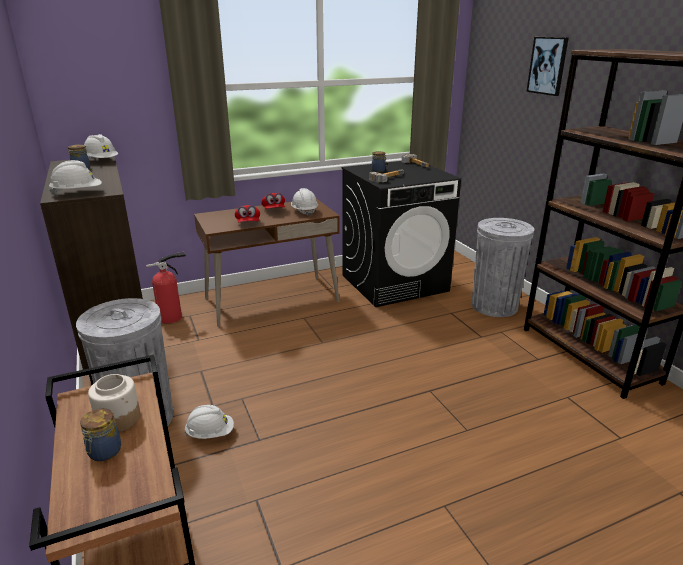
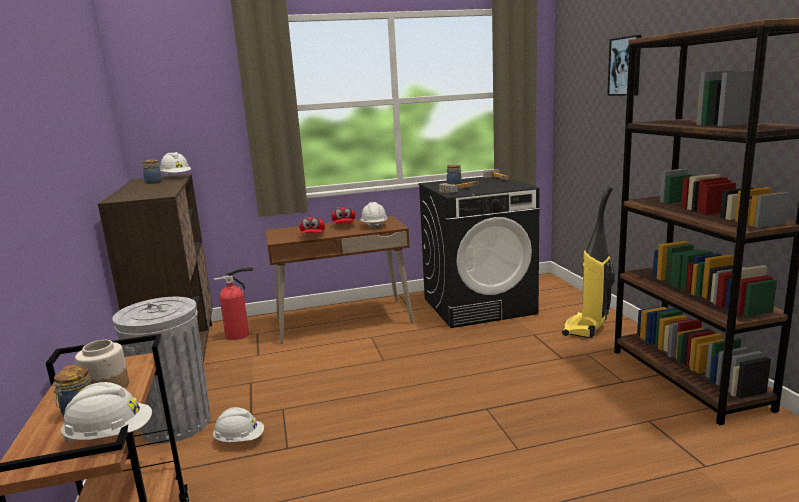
camera: 10 degrees right, 10 degrees down
white hard hat [49,160,102,195] -> white hard hat moved to [61,382,152,443]
grey trash can [471,218,534,317] -> vacuum cleaner [562,186,615,338]

